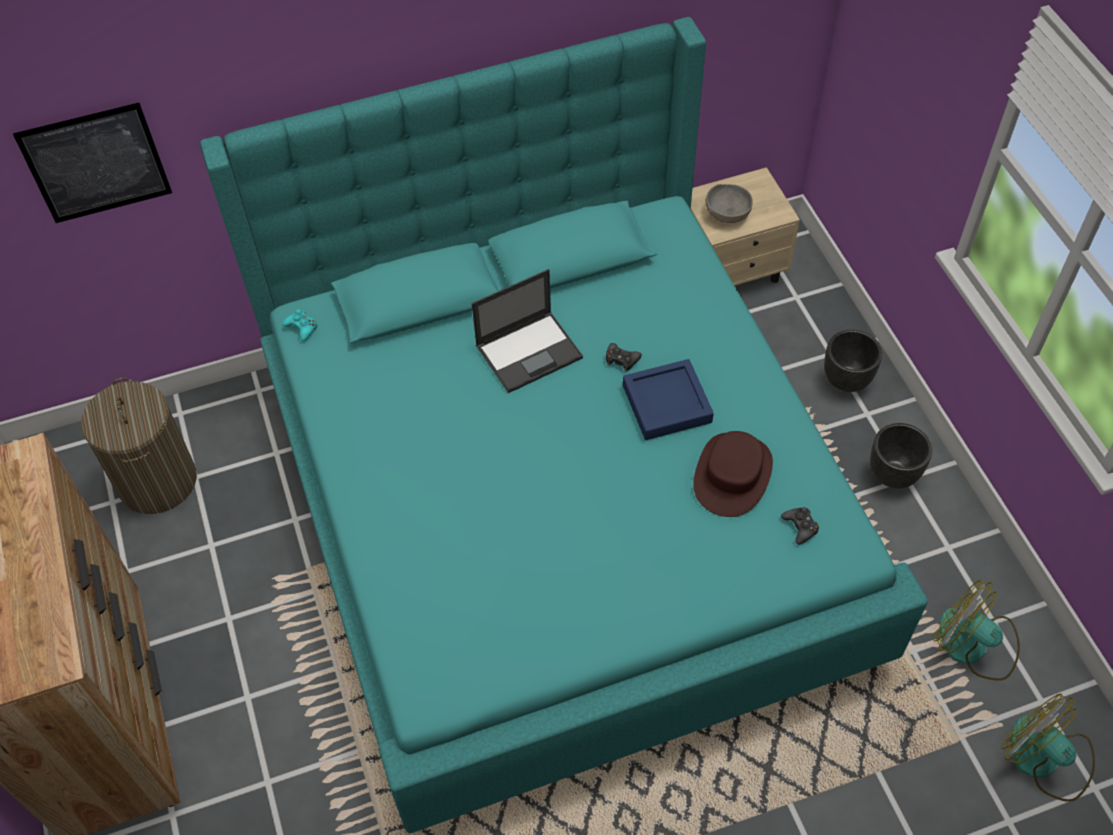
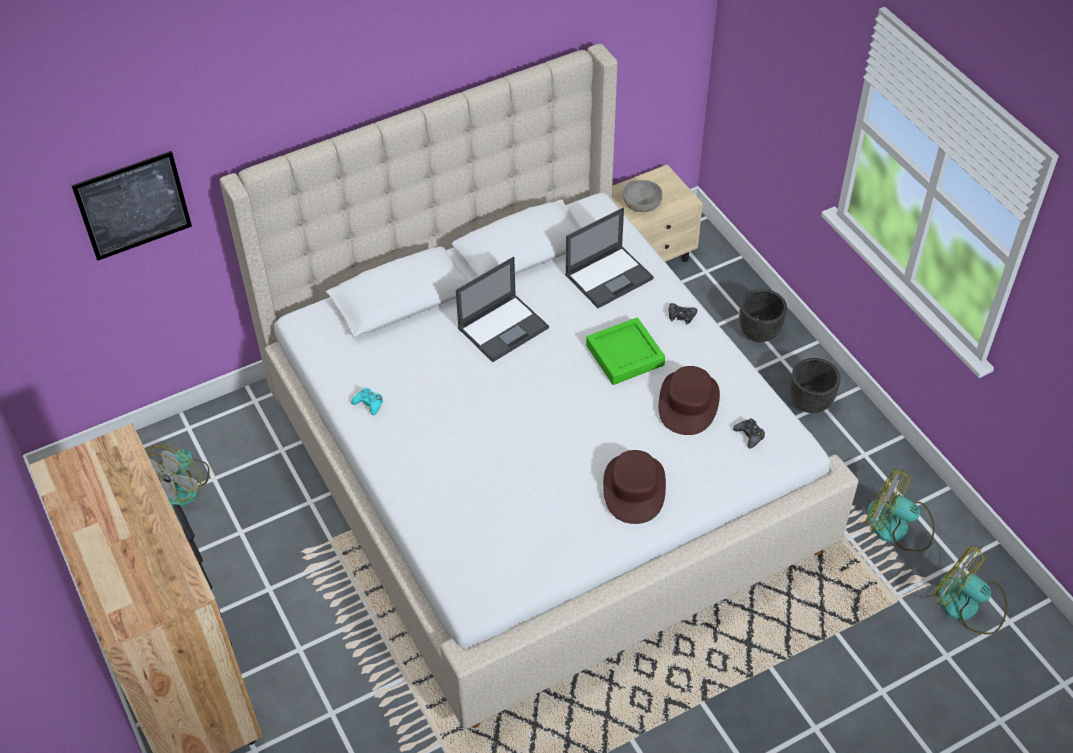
camera: 10 degrees left, 5 degrees down
laundry basket [81,378,197,514] -> fan [145,444,210,509]
turquoise bed [200,17,928,833] -> beige bed [220,43,858,729]
turquoise game controller [282,309,318,342] -> turquoise game controller moved to [351,388,383,415]
black game controller [606,343,642,372] -> black game controller moved to [669,303,697,325]
blue tray [623,359,714,440] -> green tray [586,318,665,385]
none -> laptop [565,208,654,308]
none -> brown hat [603,450,666,524]

